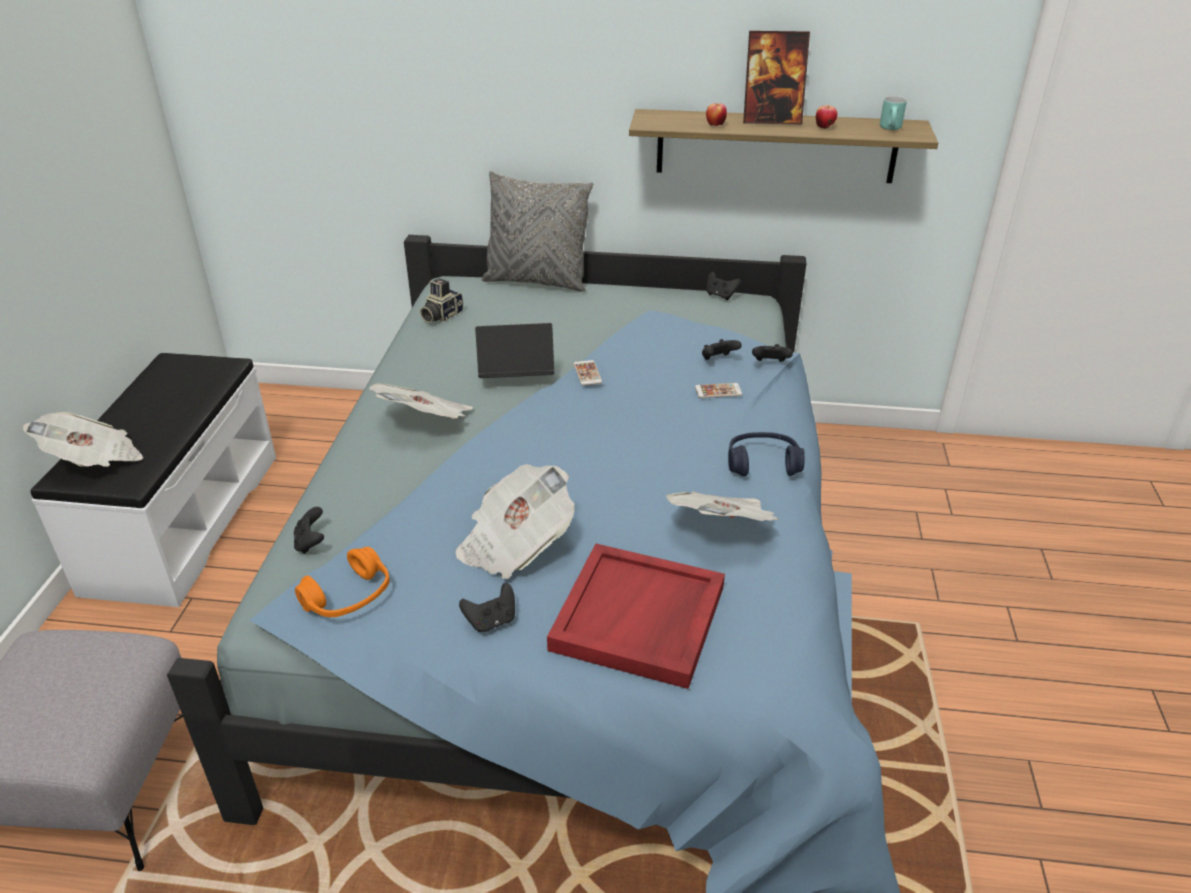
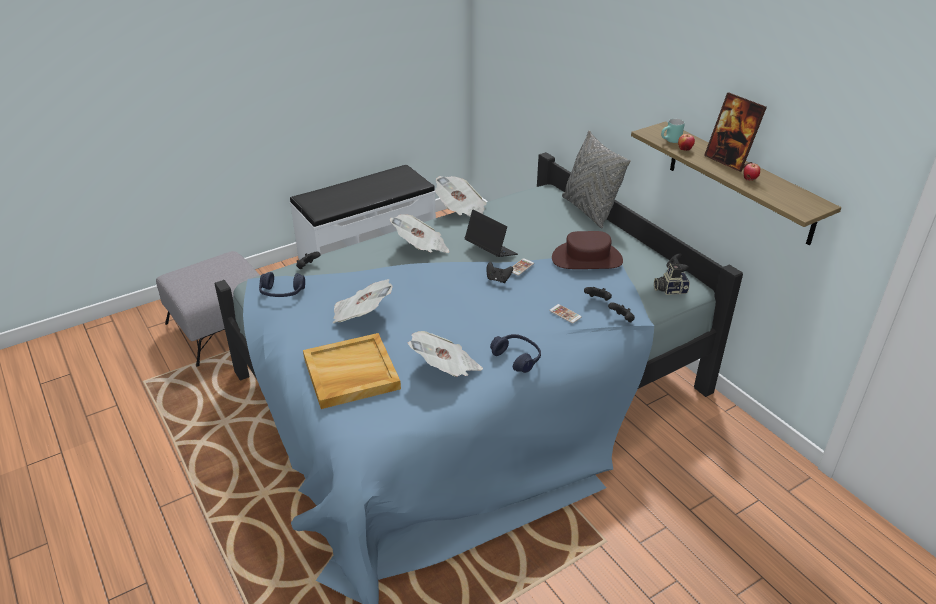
camera: 50 degrees right, 0 degrees up
newspaper [23,412,144,467] -> newspaper moved to [435,176,486,216]
orange headphones [295,547,390,617] -> blue headphones [259,272,305,297]
camera [420,278,463,323] -> camera moved to [654,263,690,295]
black game controller [459,583,515,632] -> black game controller moved to [487,262,513,283]
red tray [547,543,725,689] -> beige tray [303,333,401,409]
turquoise mug [880,96,907,130] -> turquoise mug moved to [661,119,685,143]
none -> brown hat [552,231,623,269]

